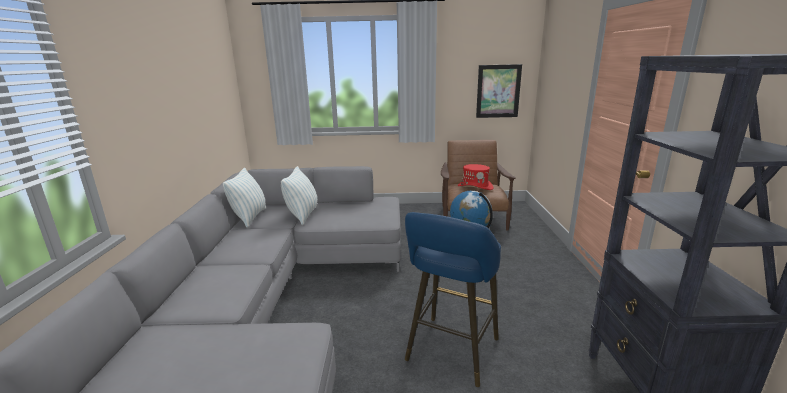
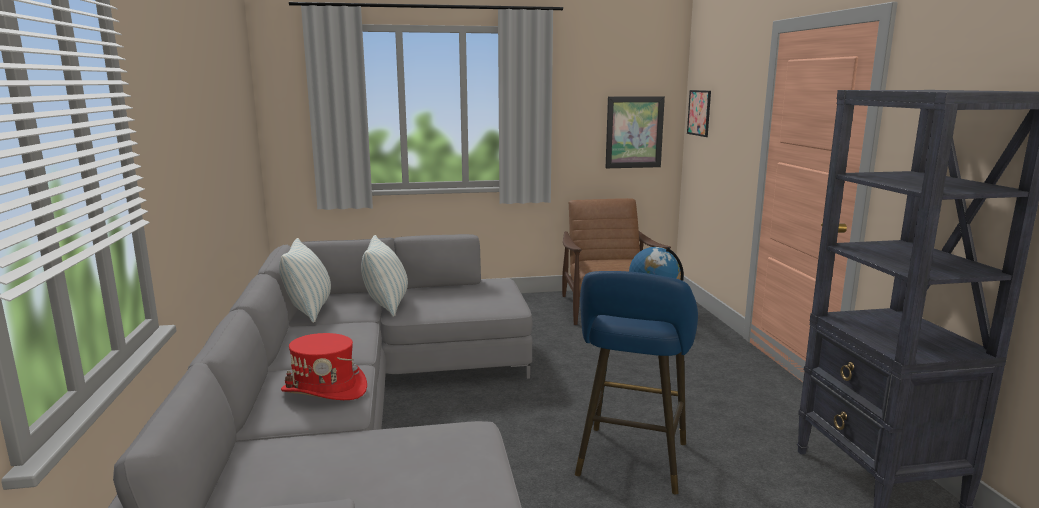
camera: 10 degrees left, 5 degrees down
red hat [458,164,493,190] -> red hat moved to [281,333,367,400]
none -> picture [687,90,711,137]

